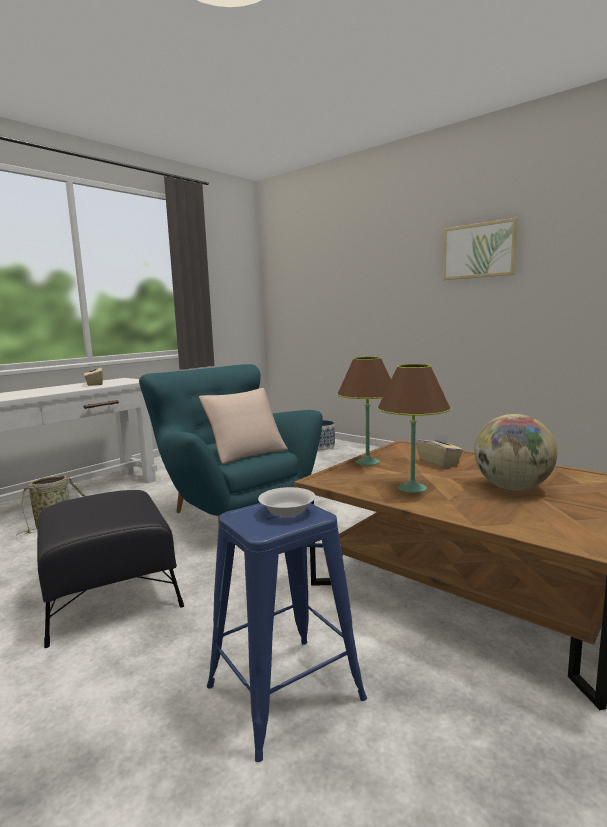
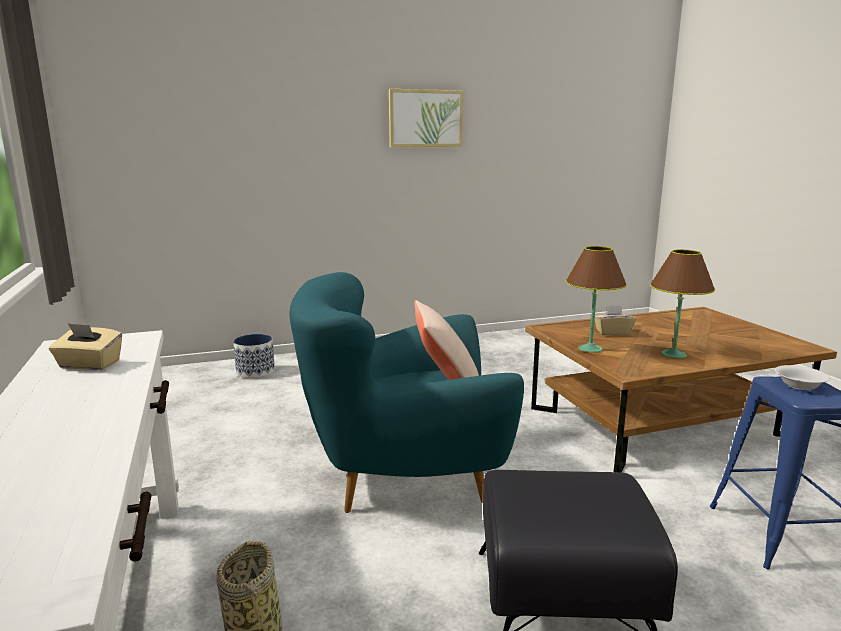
camera: 60 degrees left, 5 degrees up
globe [474,414,557,490] -> none

